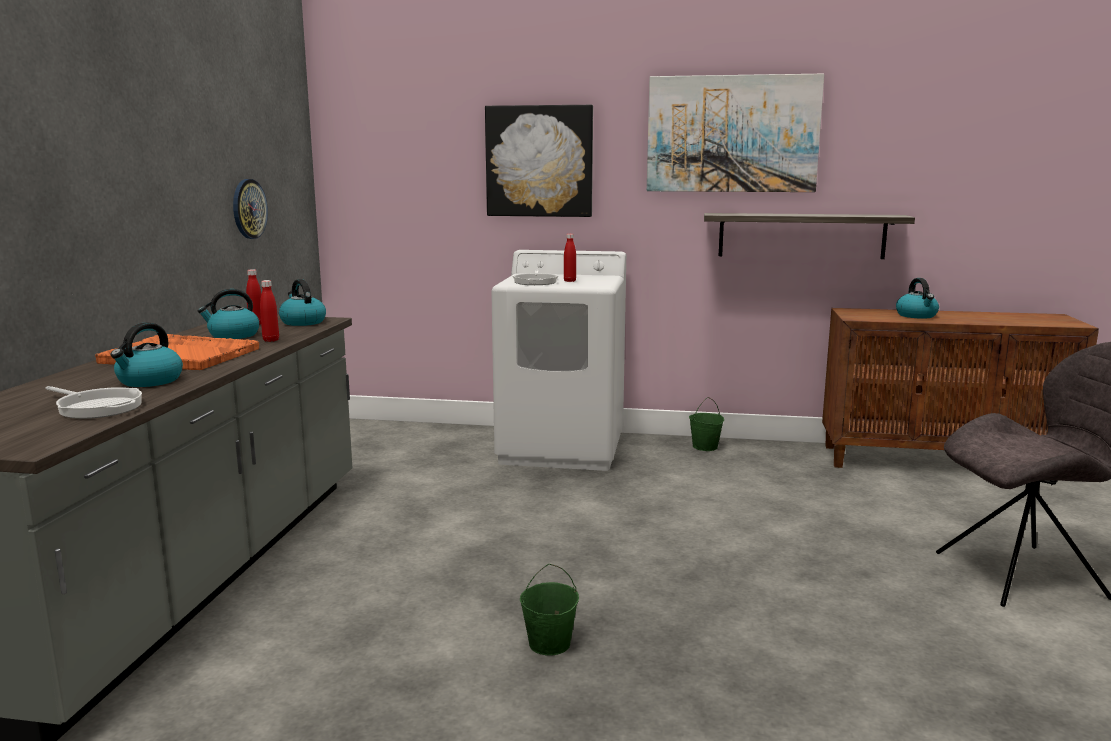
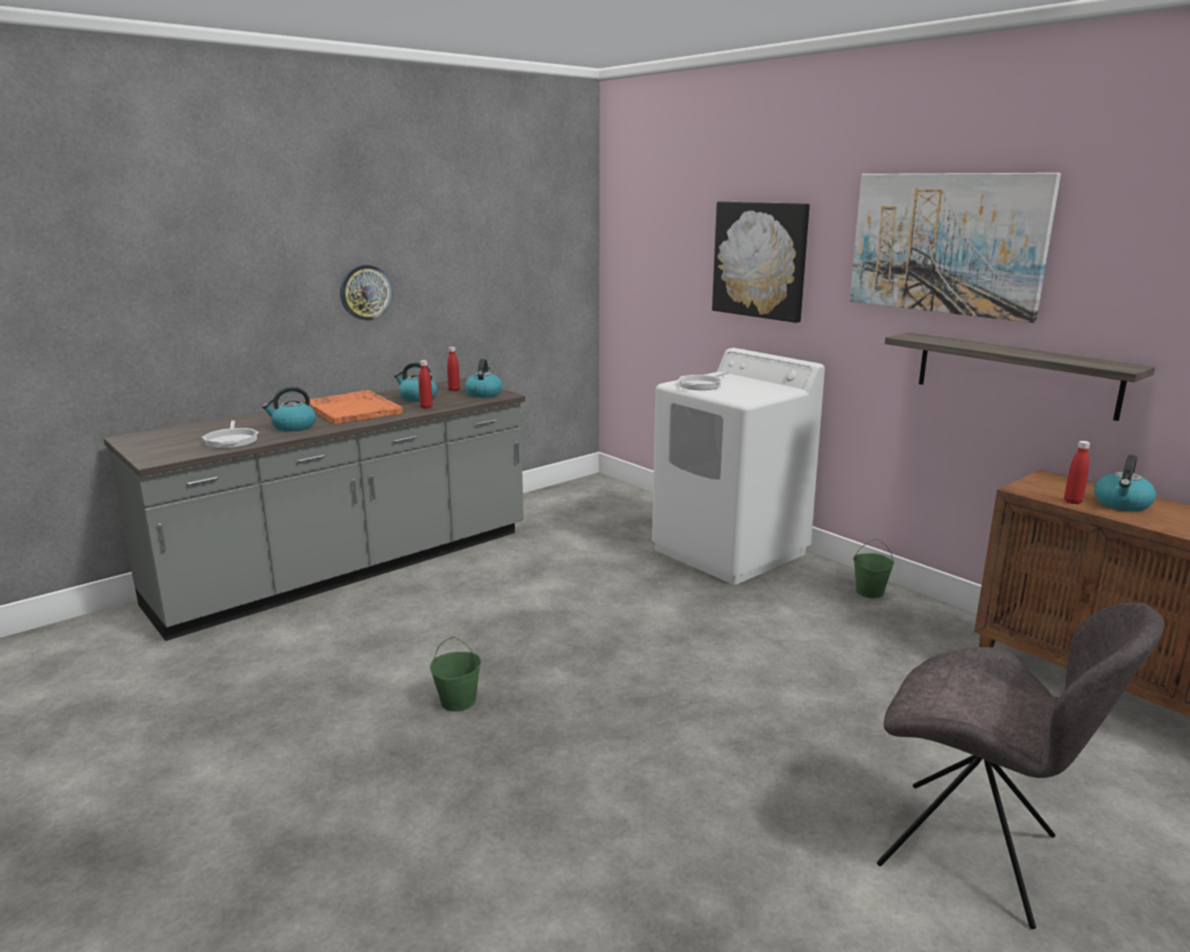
camera: 40 degrees right, 5 degrees up
wall clock [233,179,268,239] -> wall clock moved to [340,265,392,321]
red bottle [564,234,576,282] -> red bottle moved to [1064,441,1090,504]

